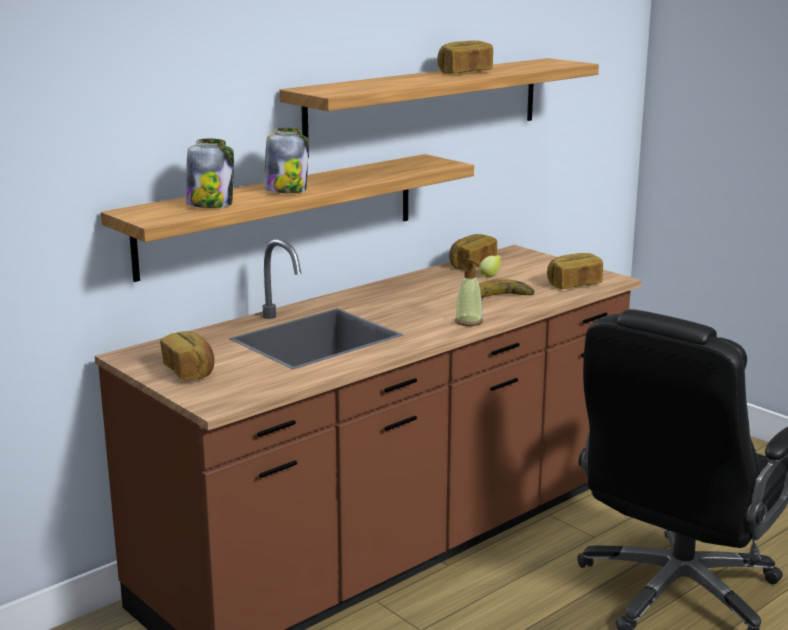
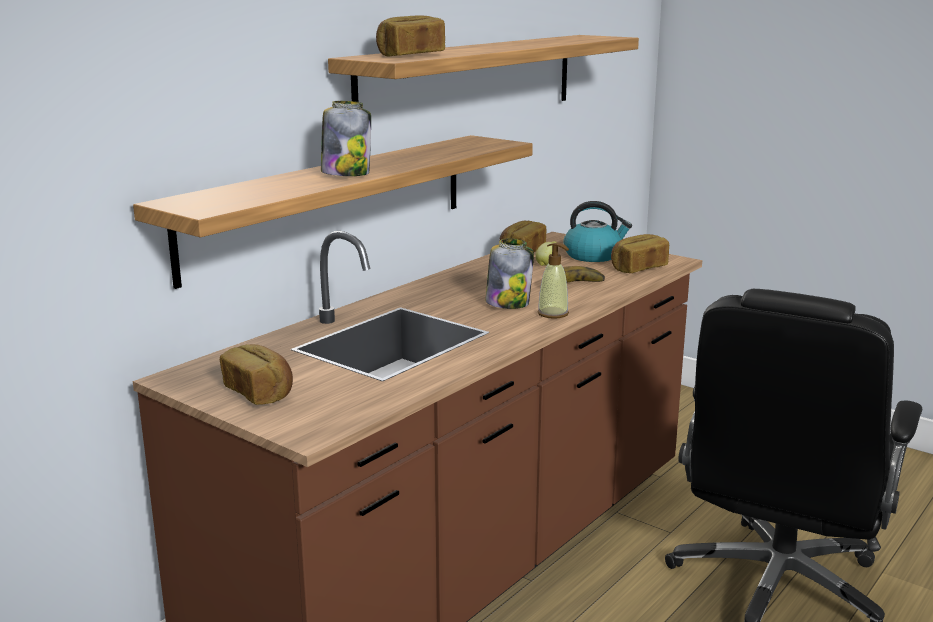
camera: 10 degrees left, 0 degrees up
jar [186,138,234,208] -> jar moved to [485,238,534,309]
bread [437,41,493,74] -> bread moved to [376,15,445,57]
none -> kettle [564,201,632,262]

